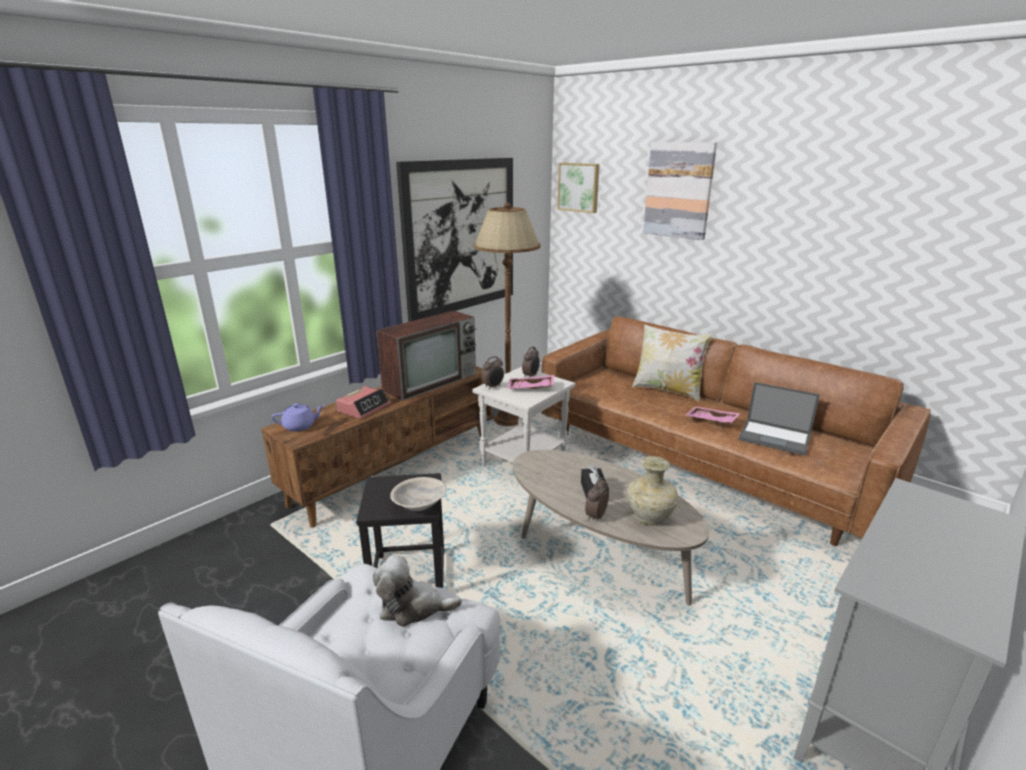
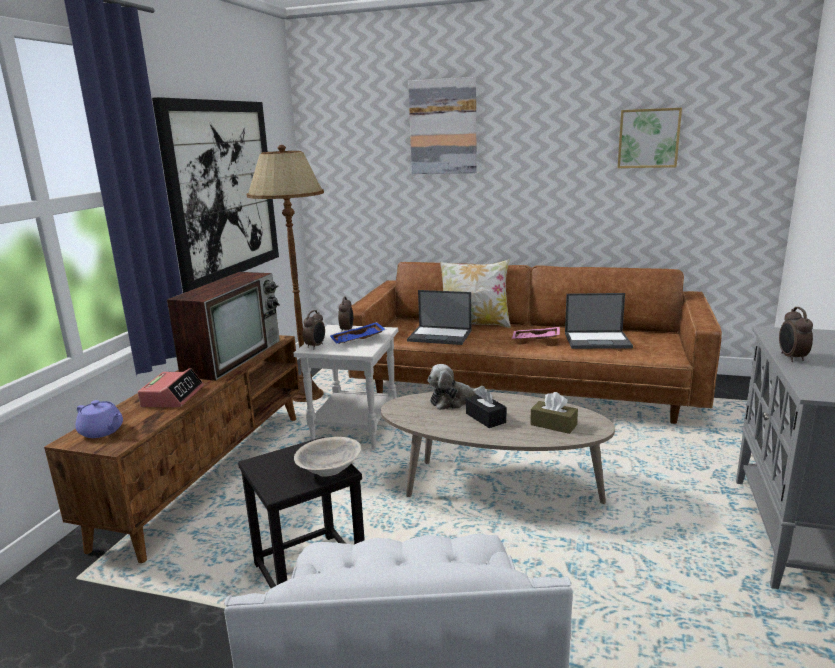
camera: 25 degrees left, 5 degrees down
purple teapot [271,403,325,432] -> purple teapot turned 75 degrees clockwise [76,400,123,438]
plush toy [373,555,462,627] -> plush toy moved to [427,364,484,410]
pink tray [507,375,554,389] -> blue tray [330,322,386,344]
picture [557,163,599,213] -> picture moved to [618,108,682,168]
alarm clock [585,477,609,522] -> alarm clock moved to [779,307,813,362]
beige vase [627,456,678,525] -> brown tissue box [530,392,578,434]
none -> laptop [407,290,472,345]

